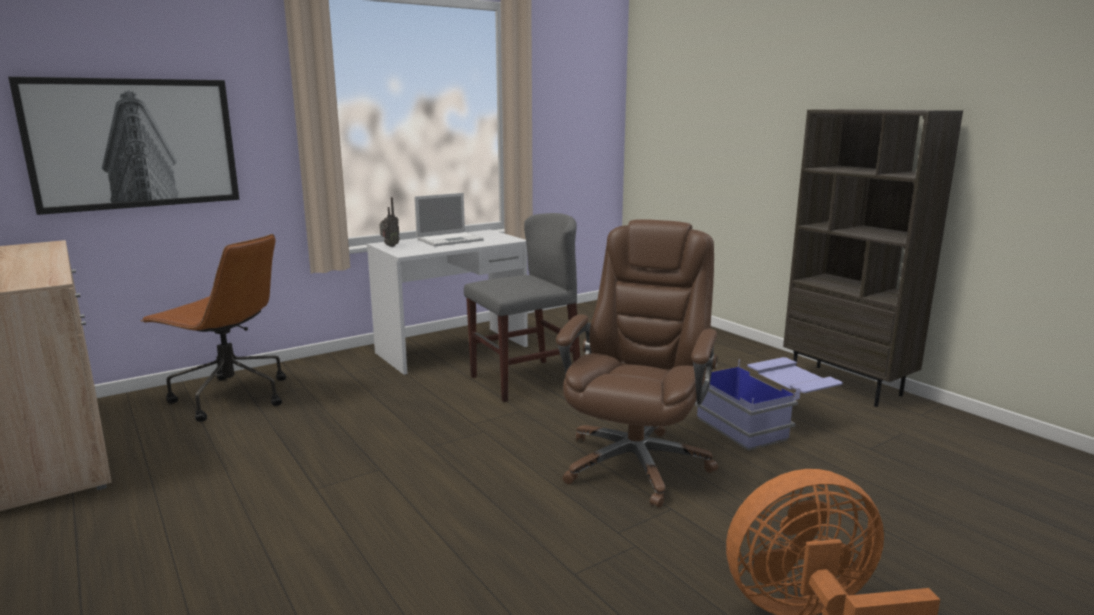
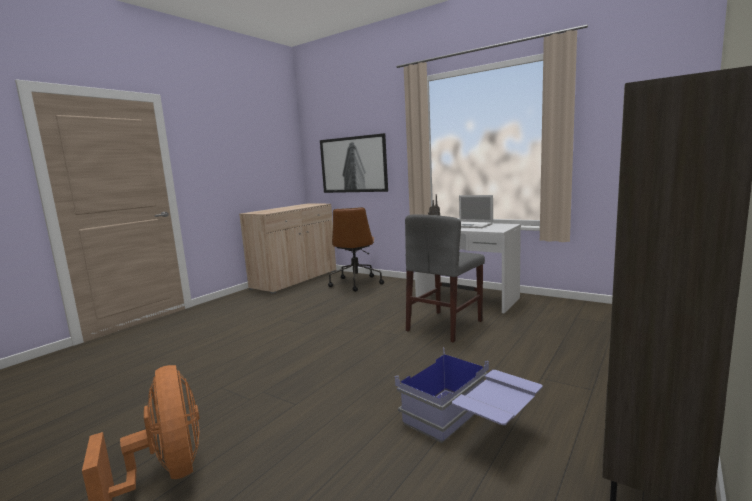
camera: 70 degrees right, 5 degrees down
grey chair [464,213,580,402] -> grey chair turned 90 degrees clockwise [405,214,485,343]
brown office chair [556,219,718,508] -> none

